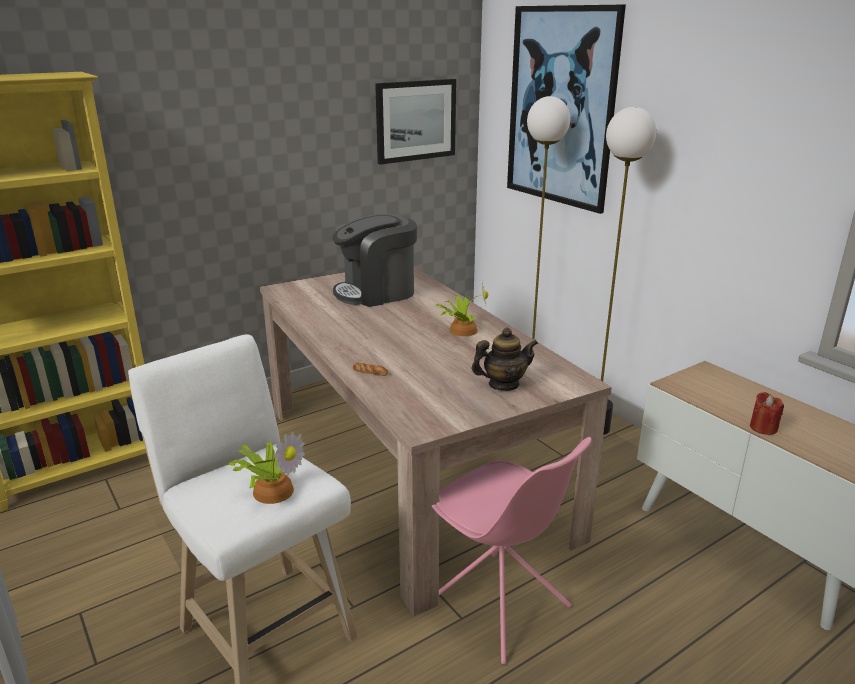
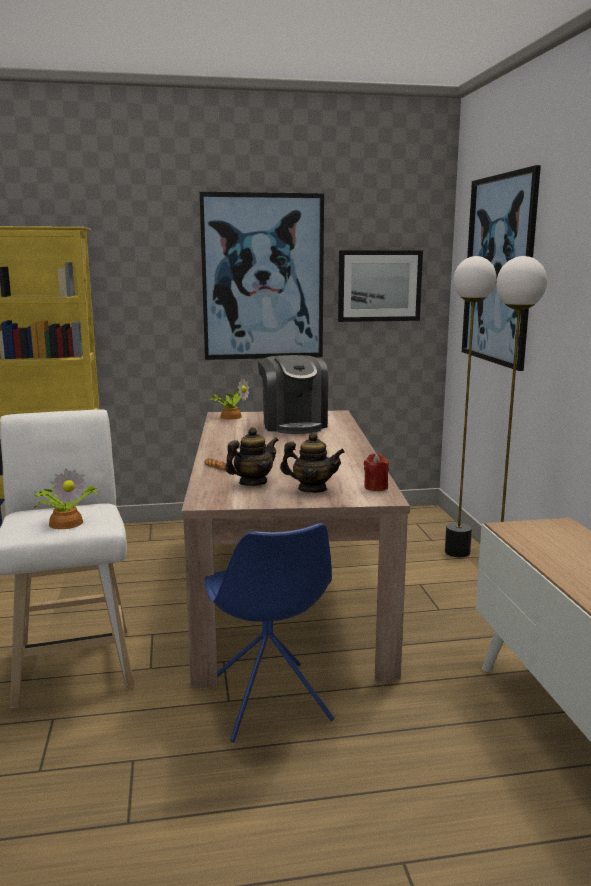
camera: 25 degrees right, 10 degrees down
coffee machine [332,214,417,307] -> coffee machine turned 105 degrees counterclockwise [258,355,328,434]
pink chair [432,437,592,664] -> blue chair [204,523,334,743]
potted plant [436,283,488,336] -> potted plant moved to [208,378,249,420]
red candle [750,392,784,435] -> red candle moved to [364,453,389,491]
none -> picture [199,191,324,360]
none -> teapot [225,427,279,486]

